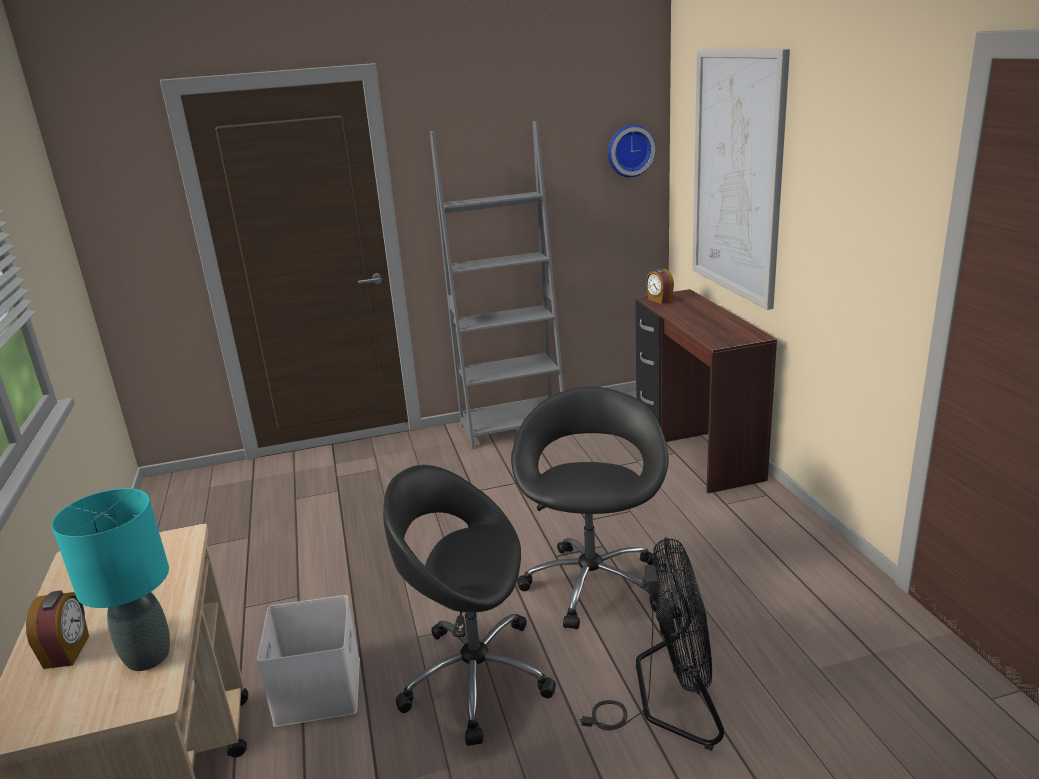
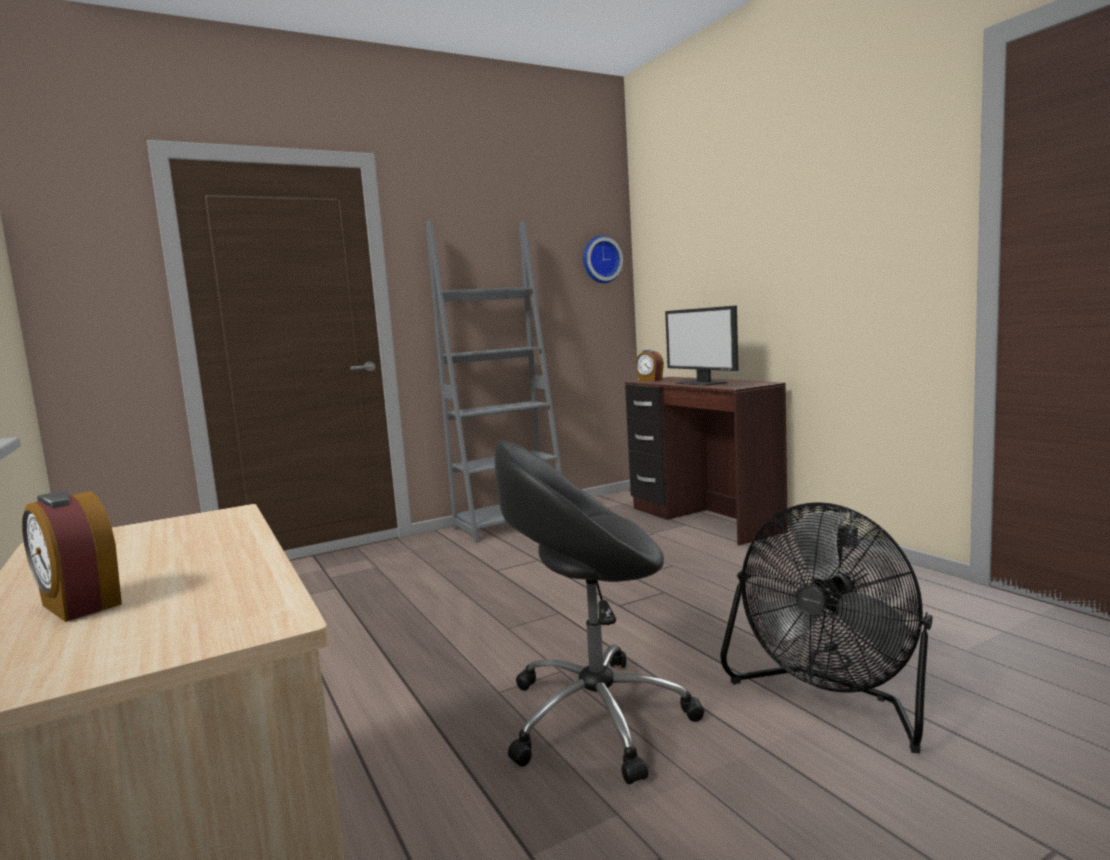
camera: 15 degrees left, 15 degrees down
alarm clock [26,591,89,669] -> alarm clock turned 150 degrees clockwise [22,491,122,622]
turquoise table lamp [52,488,170,671] -> none
white storage box [257,595,360,727] -> none
black office chair [511,387,669,629] -> none
black fan [578,537,724,751] -> black fan turned 150 degrees clockwise [720,502,932,754]
picture [692,49,790,310] -> none
none -> monitor [665,306,739,386]

